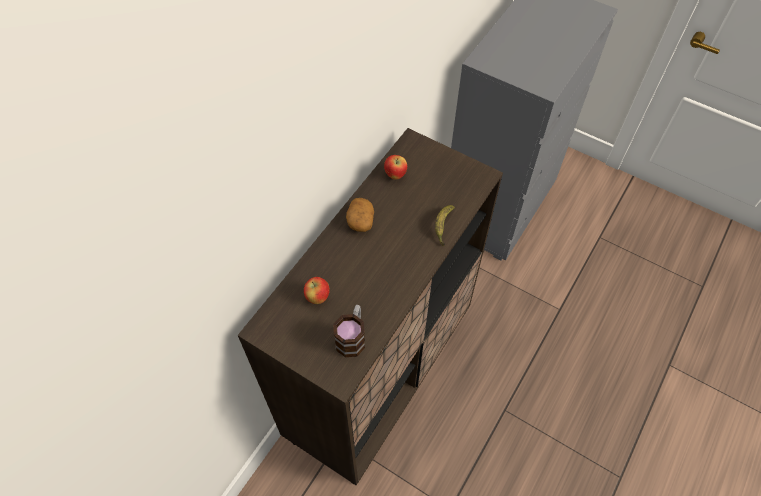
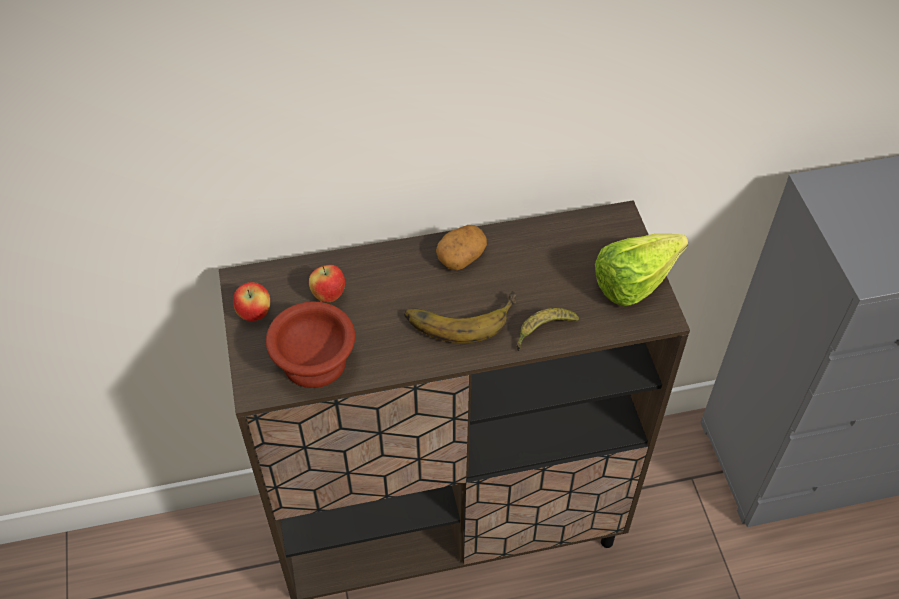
camera: 45 degrees right, 5 degrees down
mug [333,305,365,357] -> brown bowl [266,302,355,388]
apple [384,155,407,180] -> apple moved to [233,282,270,321]
none -> banana [404,291,516,343]
none -> lettuce [595,234,688,307]

